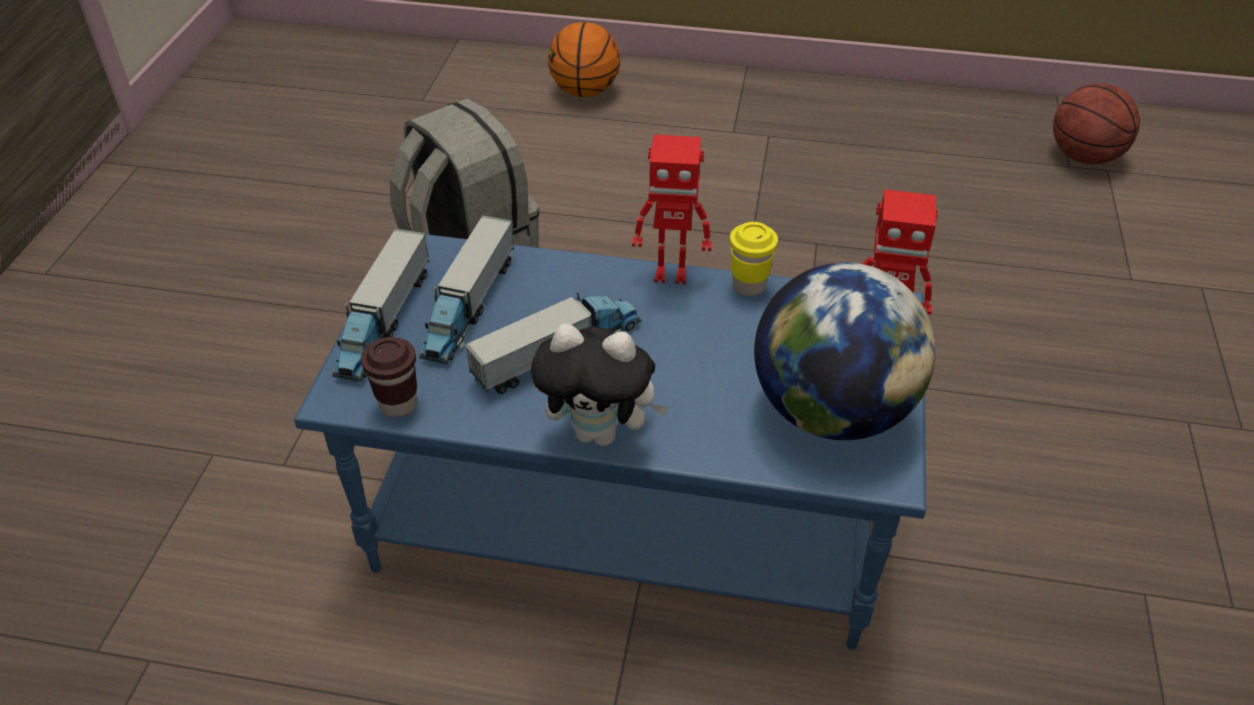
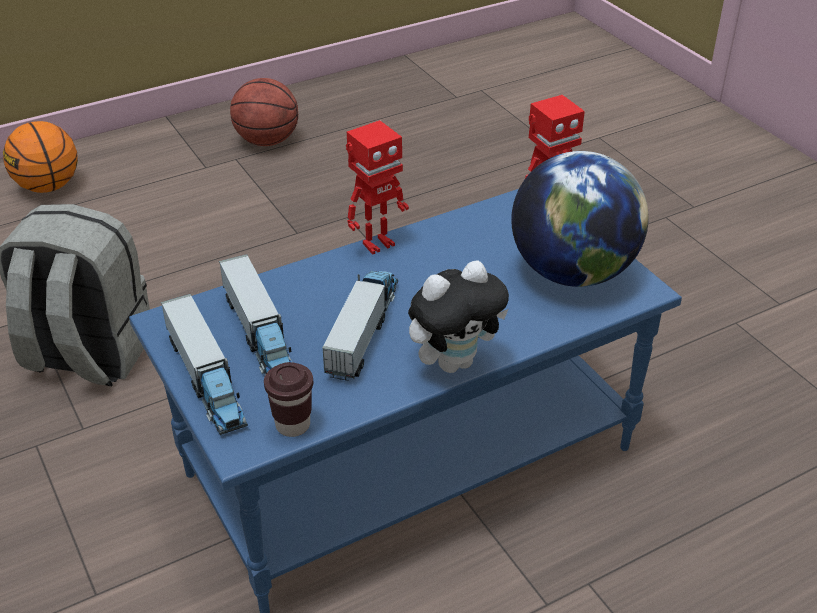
camera: 40 degrees left, 5 degrees down
yellow cup [730,222,778,296] -> none
basketball [1053,83,1140,165] -> basketball moved to [230,78,298,146]

